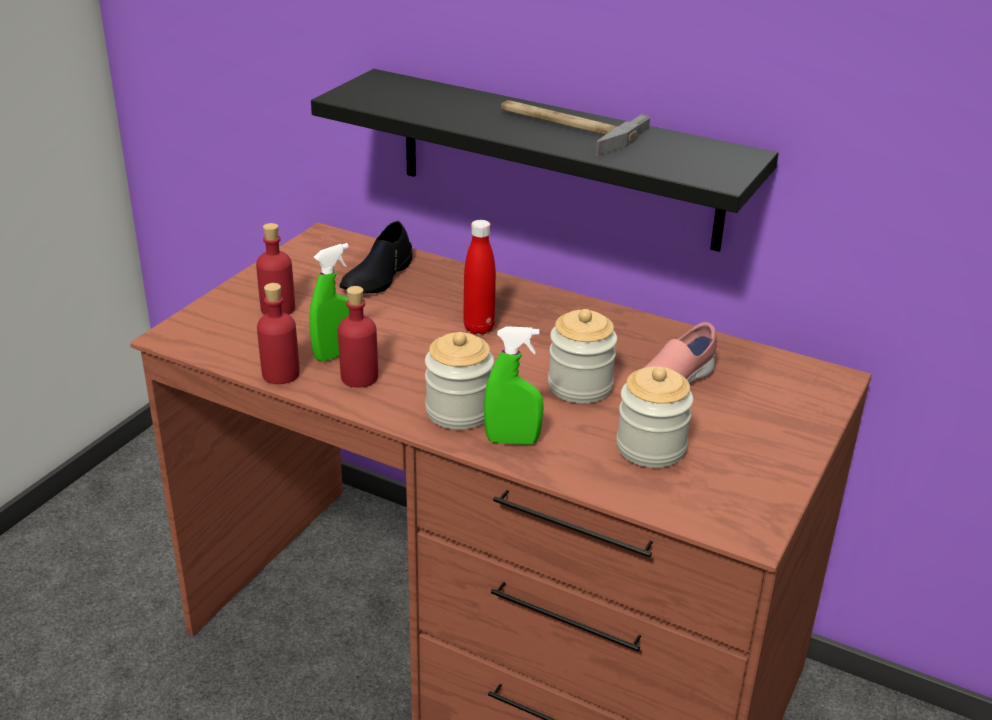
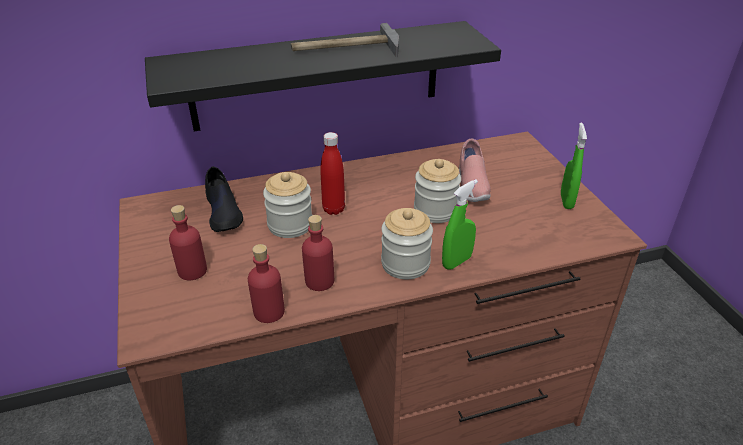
camera: 45 degrees left, 5 degrees up
green spray bottle [309,243,349,362] -> green spray bottle moved to [561,123,587,209]
jar [616,366,693,468] -> jar moved to [263,172,312,238]

